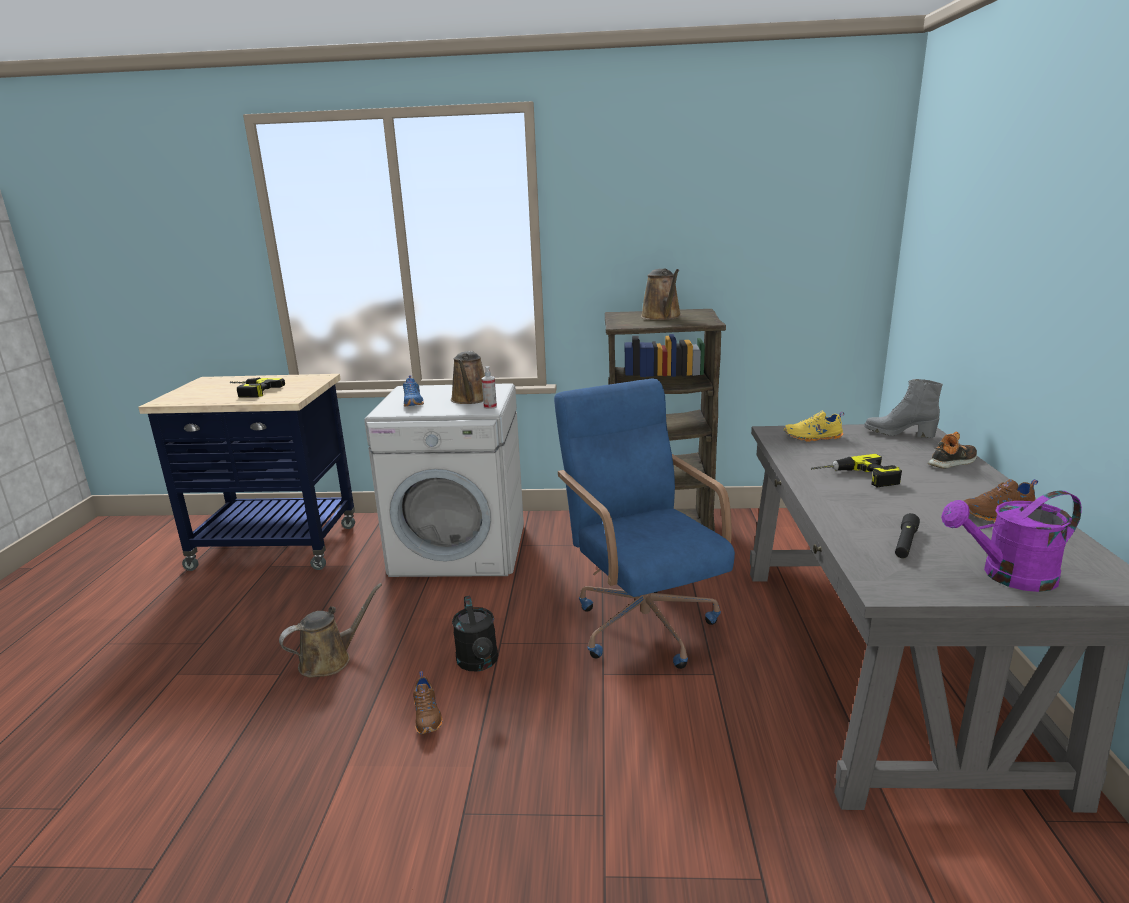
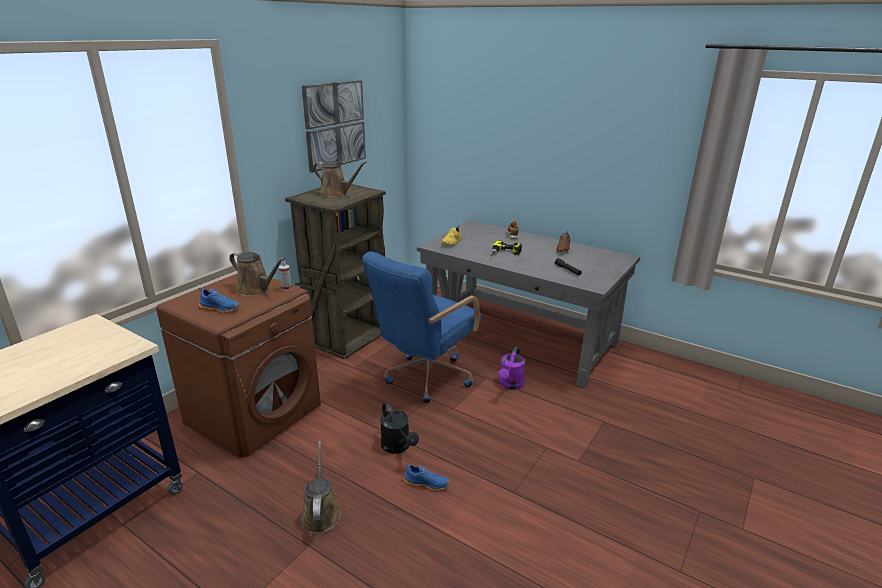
camera: 60 degrees left, 5 degrees up
power drill [230,377,285,398] -> none
white washing machine [364,383,524,577] -> brown washing machine [156,273,321,457]
brown shoe [413,671,442,734] -> blue shoe [404,463,449,491]
black watering can [452,596,498,671] -> black watering can turned 45 degrees clockwise [380,403,419,454]
blue office chair [554,379,735,669] -> blue office chair turned 60 degrees counterclockwise [362,251,482,403]
grey boot [864,379,943,438] -> none
purple watering can [941,490,1082,592] -> purple watering can moved to [498,347,525,390]
none -> picture [302,80,366,173]

